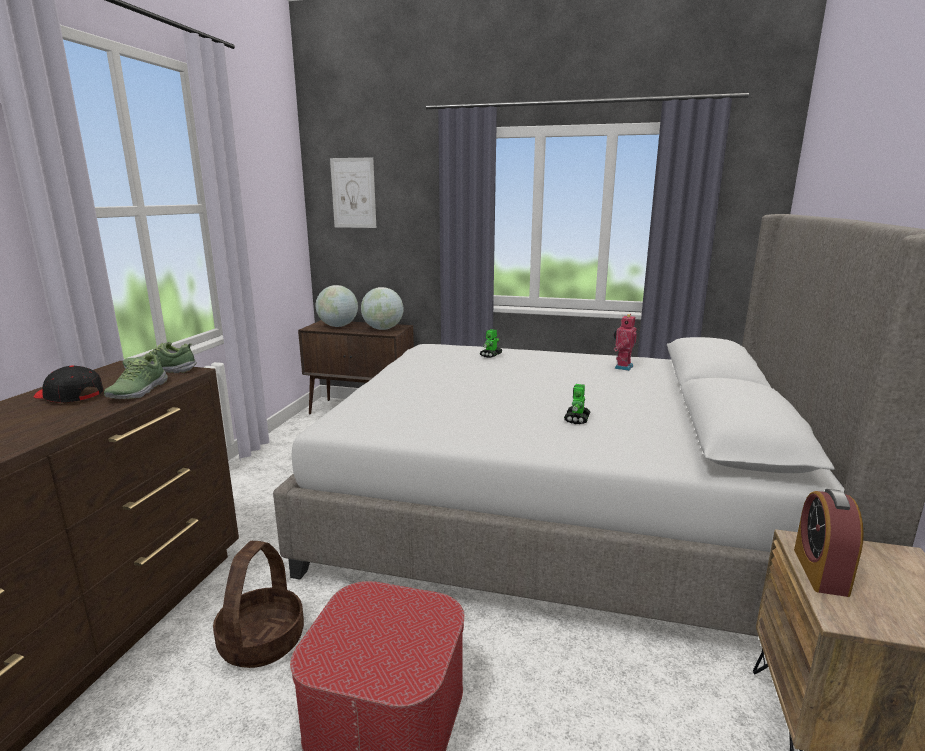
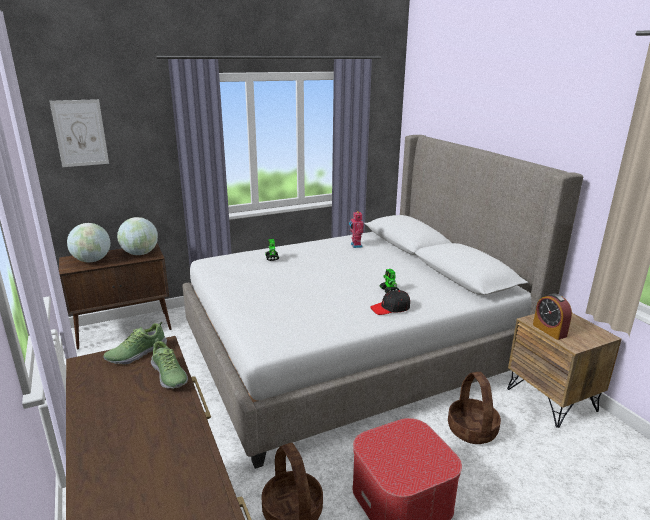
camera: 40 degrees left, 5 degrees up
black cap [34,365,104,403] -> black cap moved to [370,290,410,315]
none -> basket [448,372,501,444]

